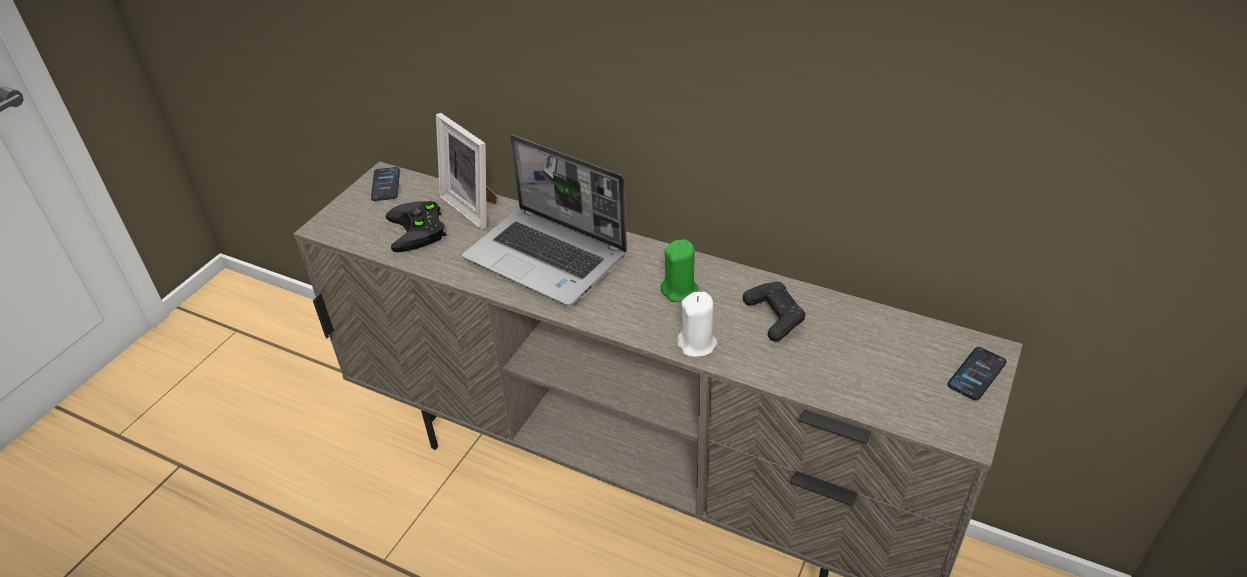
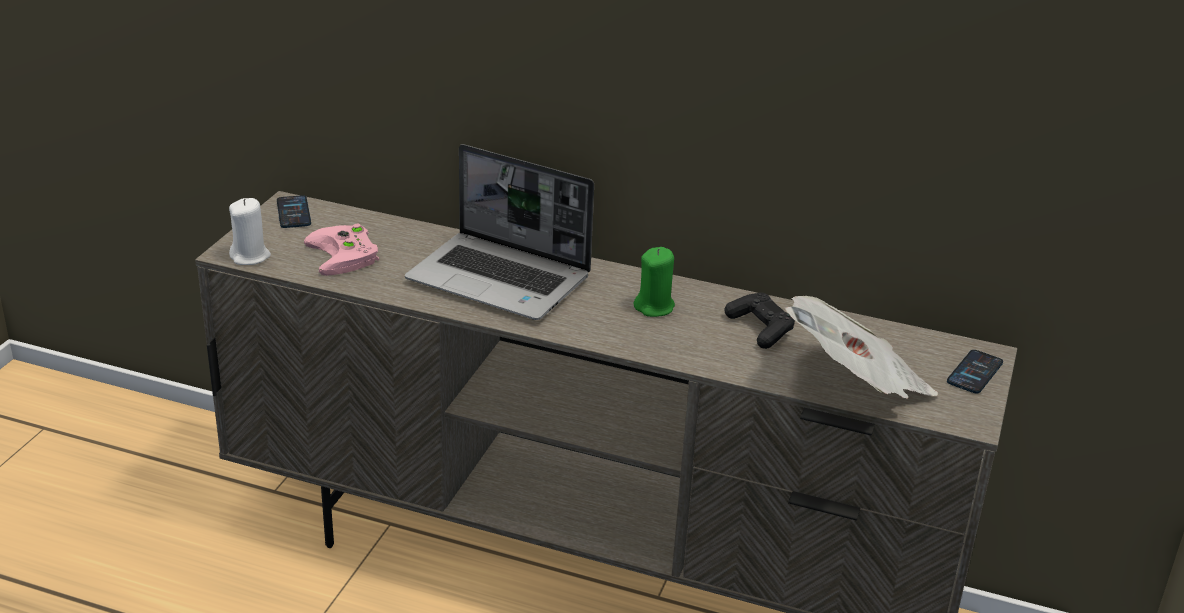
camera: 10 degrees left, 10 degrees down
black game controller [386,201,446,252] -> pink game controller [304,223,379,276]
picture frame [436,113,497,229] -> none
white candle [677,292,718,357] -> white candle moved to [229,198,271,265]
none -> newspaper [785,296,938,399]

